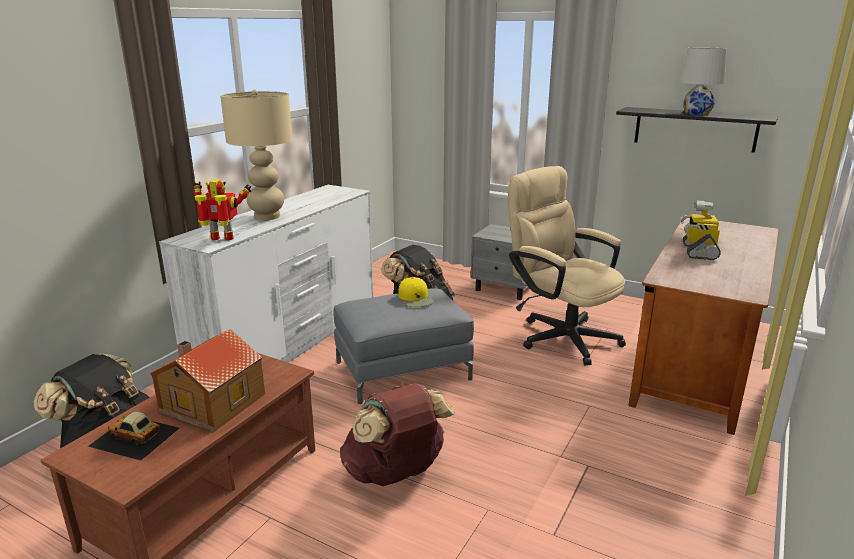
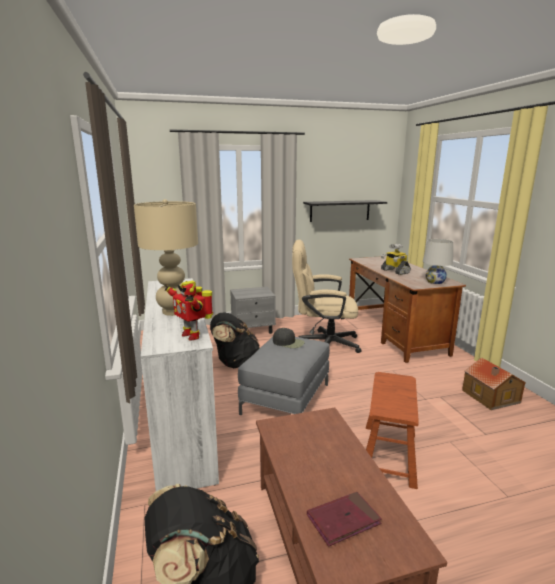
camera: 45 degrees left, 5 degrees down
toy car [88,411,179,461] -> red book [307,492,382,547]
toy house [150,329,265,432] -> toy house moved to [462,357,526,410]
toy robot [193,179,251,240] -> toy robot turned 90 degrees counterclockwise [165,281,213,341]
brown backpack [340,383,455,486] -> brown stool [366,372,419,489]
yellow cap [398,277,434,307] -> black cap [273,328,305,348]
white table lamp [680,48,727,115] -> white table lamp moved to [423,239,453,284]

